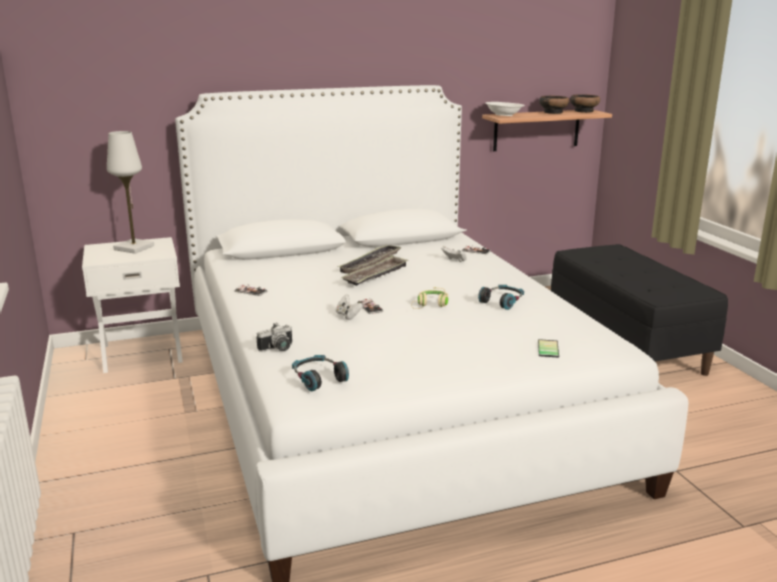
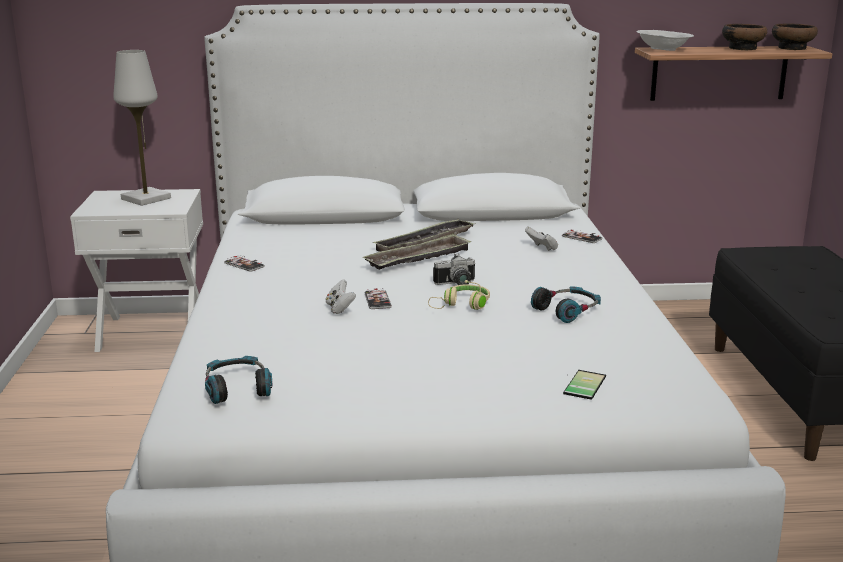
camera: 15 degrees right, 0 degrees up
camera [257,323,292,352] -> camera moved to [433,253,475,285]

